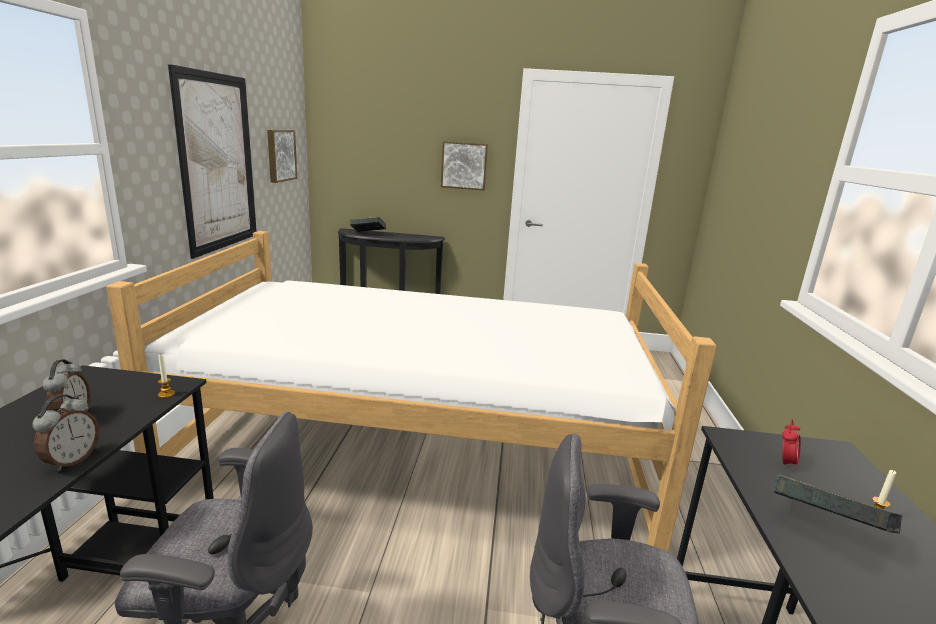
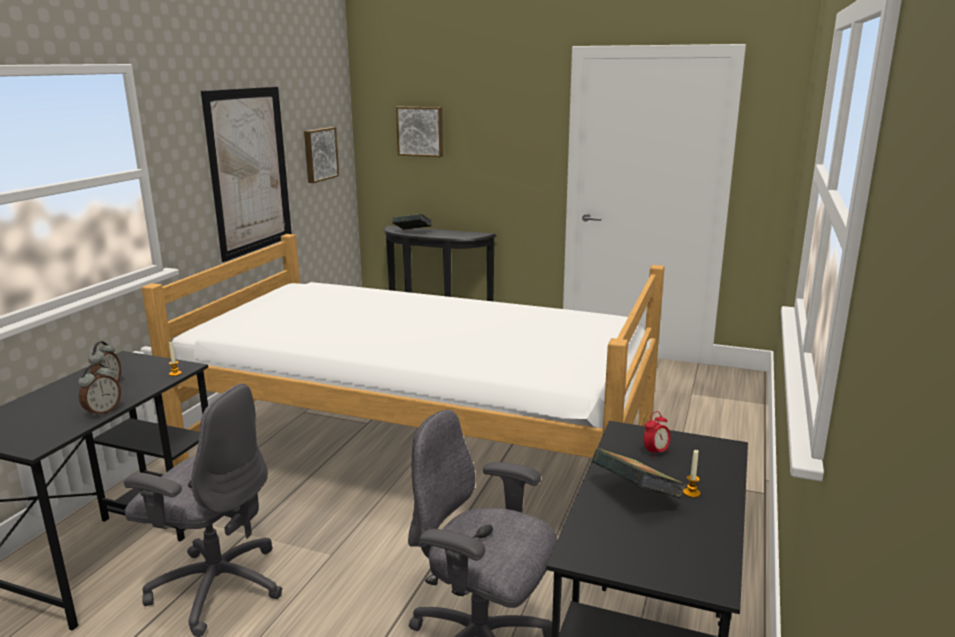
camera: 15 degrees right, 0 degrees up
picture [441,141,488,190] -> picture moved to [396,107,443,157]

